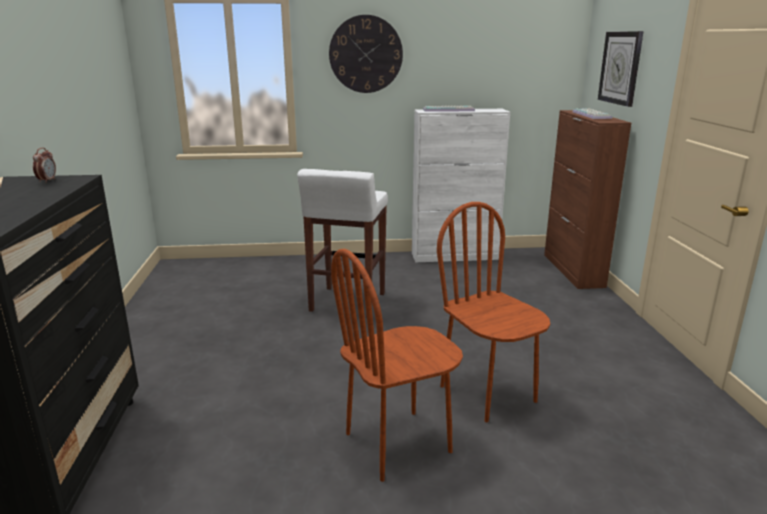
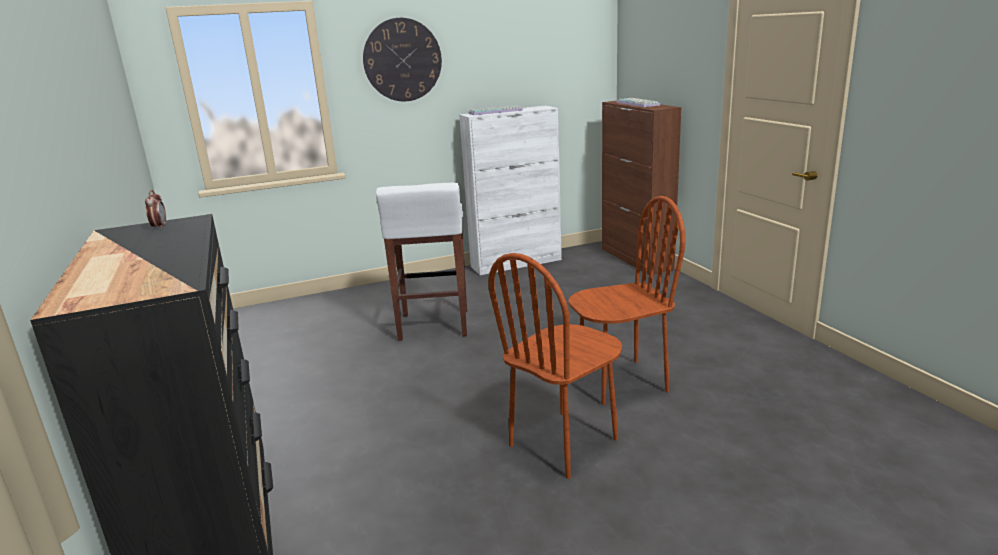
camera: 15 degrees left, 0 degrees up
brown chair [437,202,550,422] -> brown chair turned 120 degrees clockwise [568,196,685,405]
wall clock [598,31,644,107] -> none

